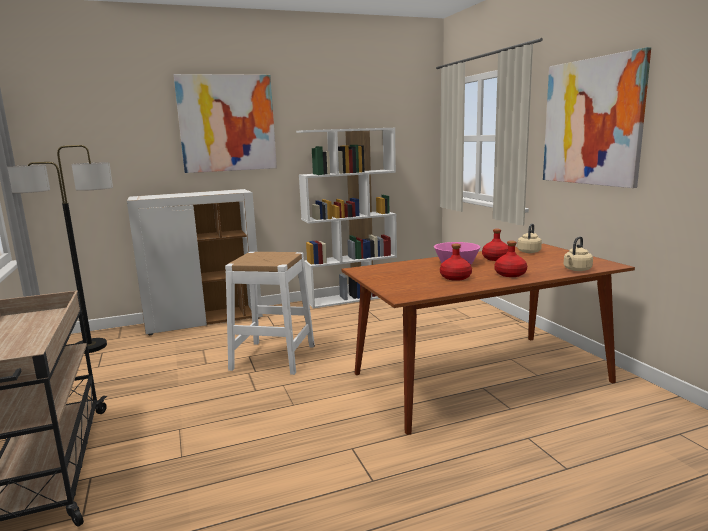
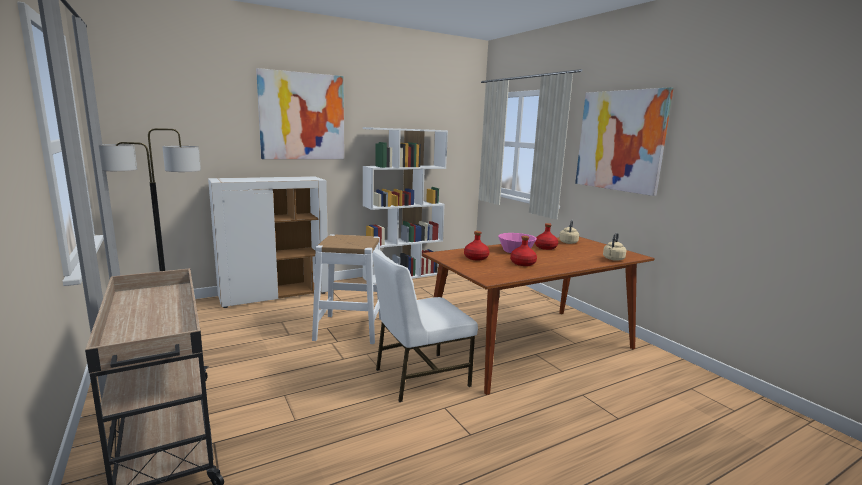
camera: 10 degrees left, 0 degrees up
red bottle [494,241,527,277] -> red bottle moved to [464,231,490,261]
none -> white chair [372,249,478,402]

